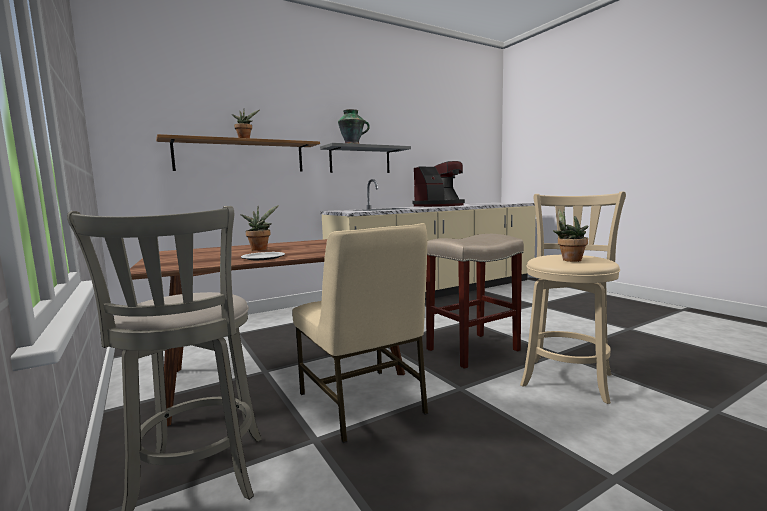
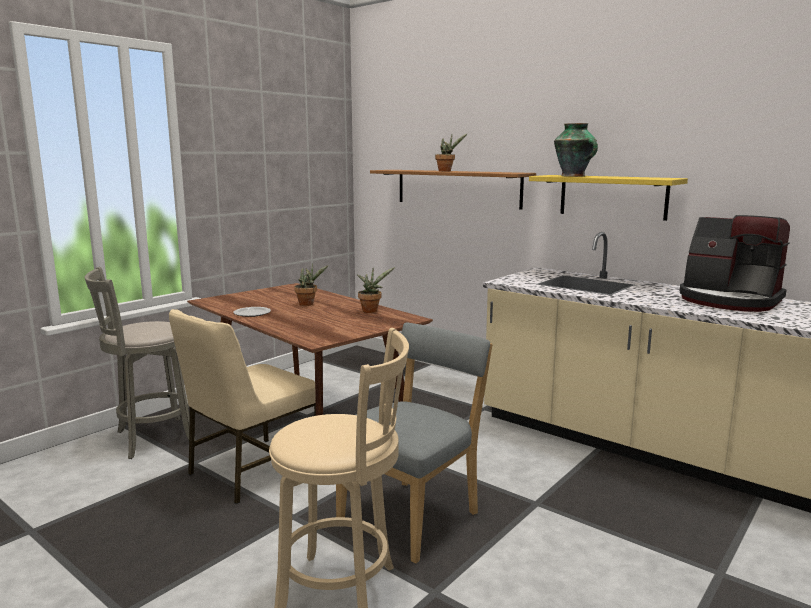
camera: 70 degrees right, 5 degrees up
grey shelf [320,143,411,173] -> yellow shelf [529,175,688,221]
beige stool [426,234,524,369] -> grey chair [336,322,493,564]
potted plant [553,209,588,262] -> potted plant moved to [357,267,395,313]

